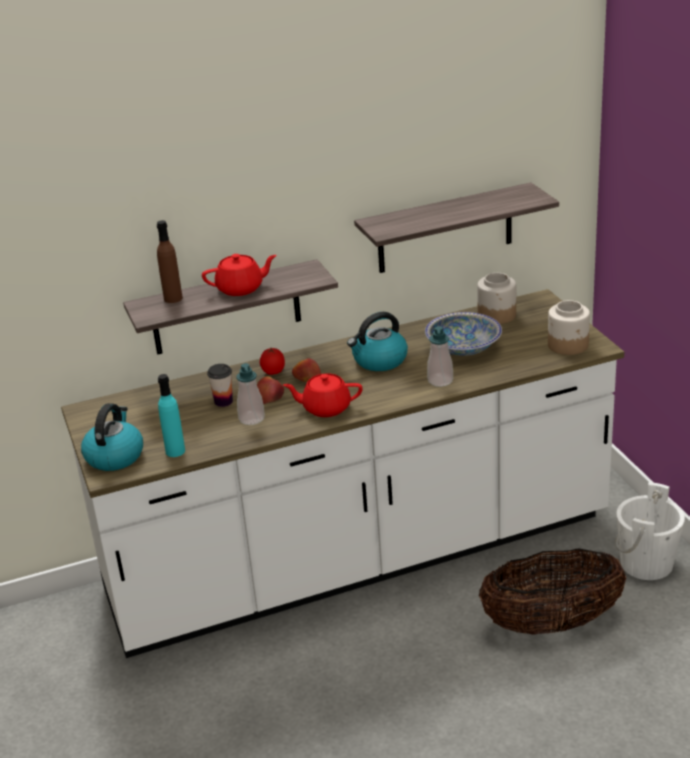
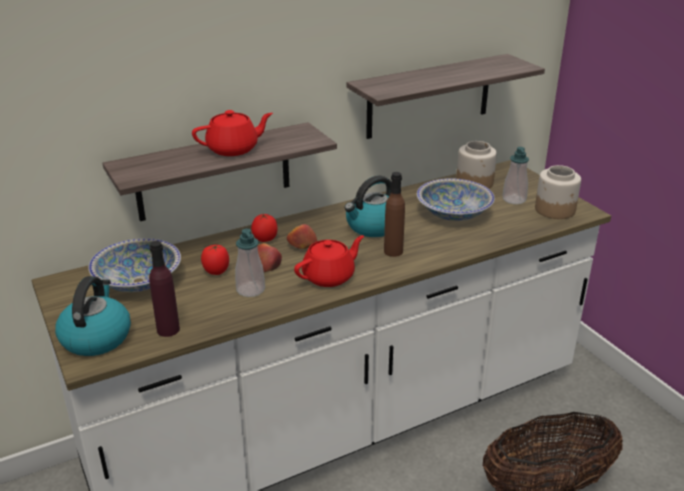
camera: 10 degrees left, 0 degrees up
brown bottle [157,220,183,303] -> brown bottle moved to [384,172,405,257]
turquoise bottle [158,374,185,457] -> purple bottle [149,241,180,337]
cup [207,364,233,407] -> tomato [201,245,229,275]
red teapot [283,373,363,417] -> red teapot turned 150 degrees clockwise [294,235,364,287]
soap dispenser [427,326,453,387] -> soap dispenser moved to [503,147,529,204]
white bucket [615,482,685,580] -> none
none -> bowl [88,238,181,292]

